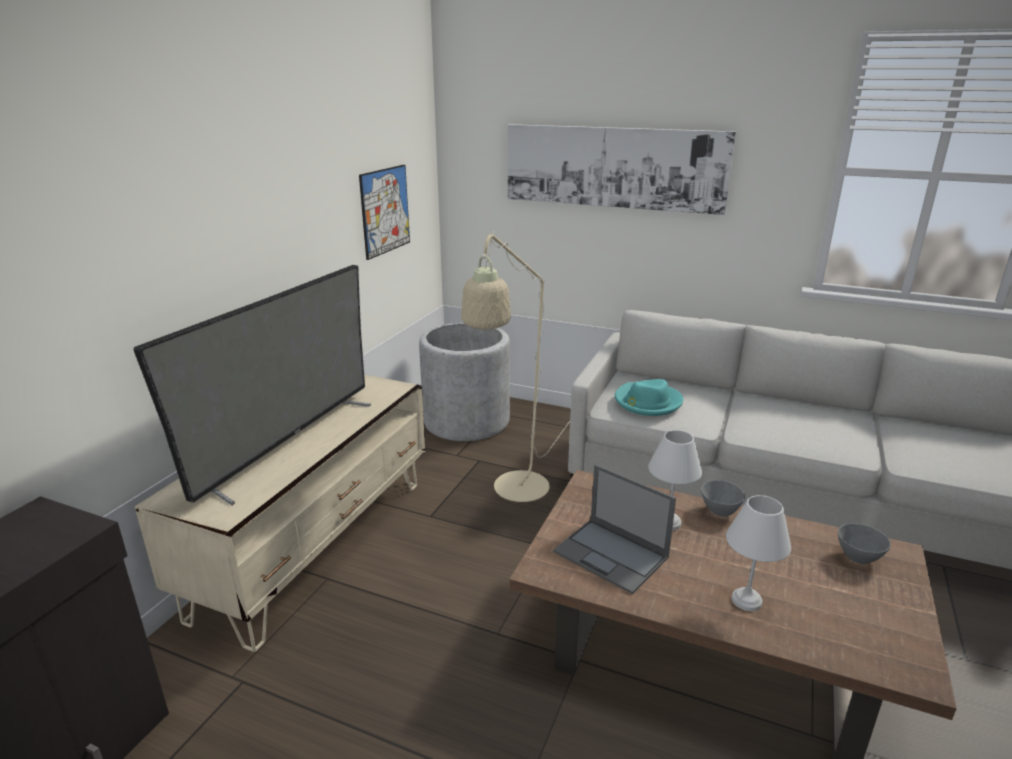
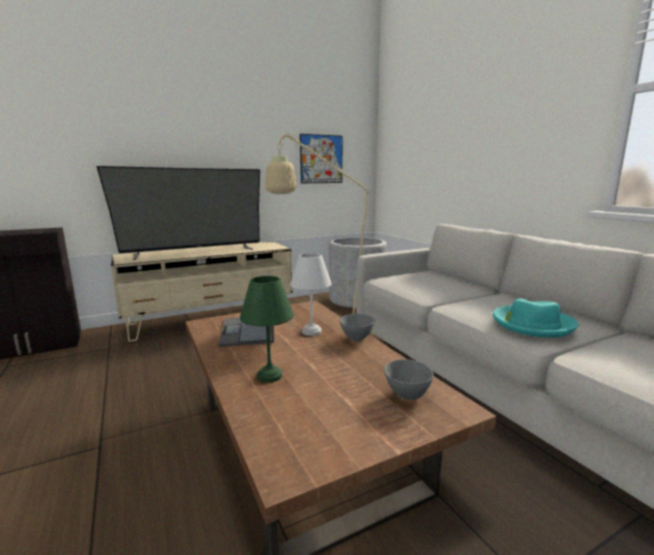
camera: 40 degrees right, 10 degrees down
picture [508,124,736,215] -> none
turquoise hat [615,379,683,416] -> turquoise hat moved to [493,298,578,338]
white table lamp [726,495,791,611] -> green table lamp [240,276,294,383]

